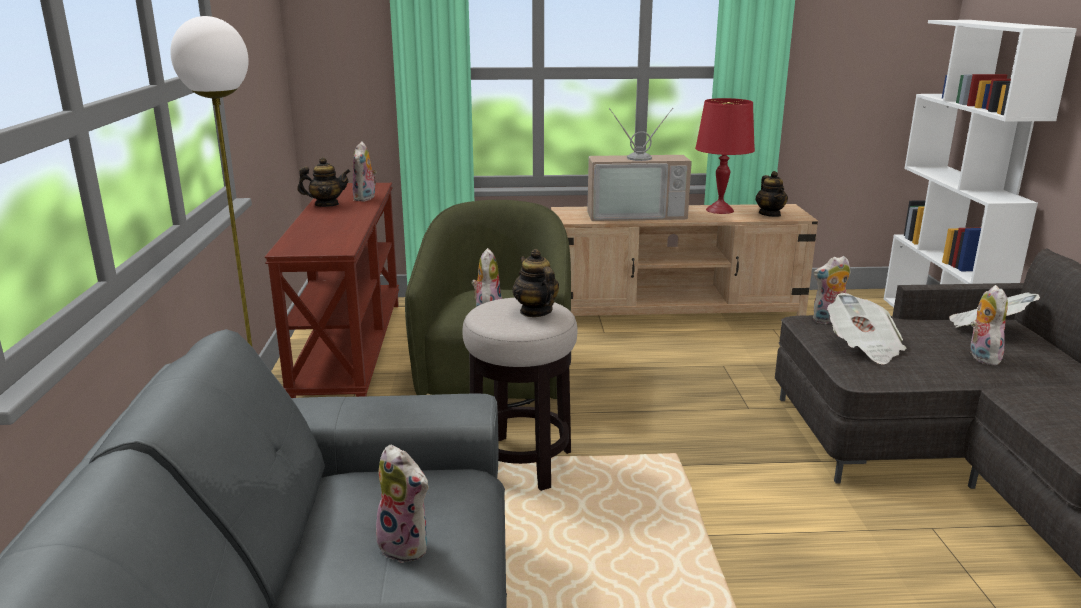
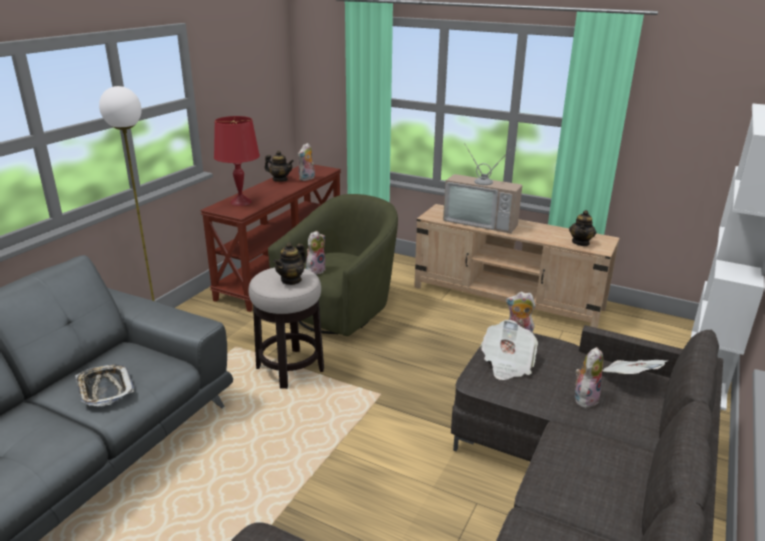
camera: 30 degrees right, 5 degrees up
plush toy [375,445,430,563] -> tray [75,364,134,406]
teapot [513,249,559,317] -> teapot turned 150 degrees counterclockwise [273,242,306,285]
red table lamp [695,98,755,214] -> red table lamp moved to [214,116,260,206]

